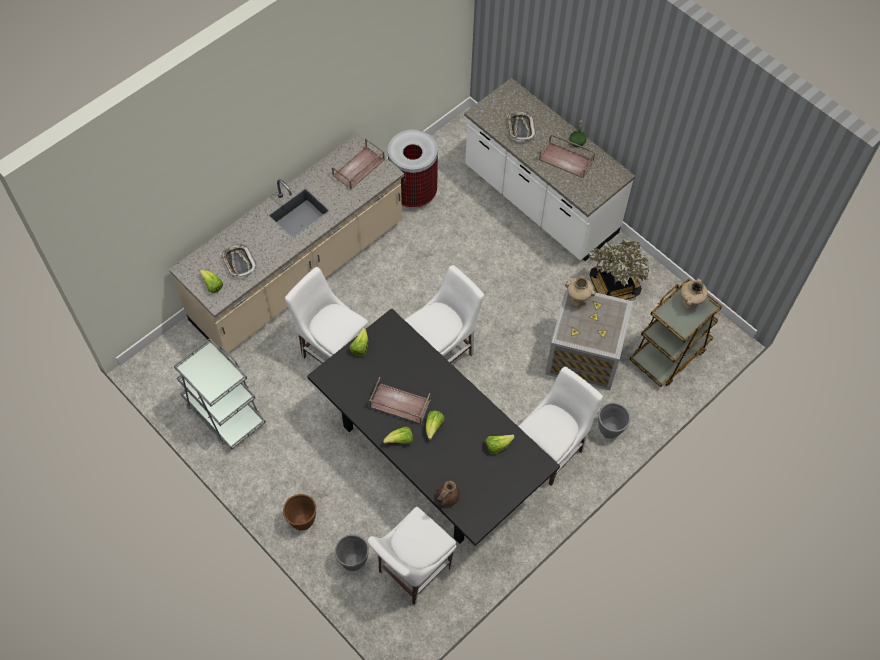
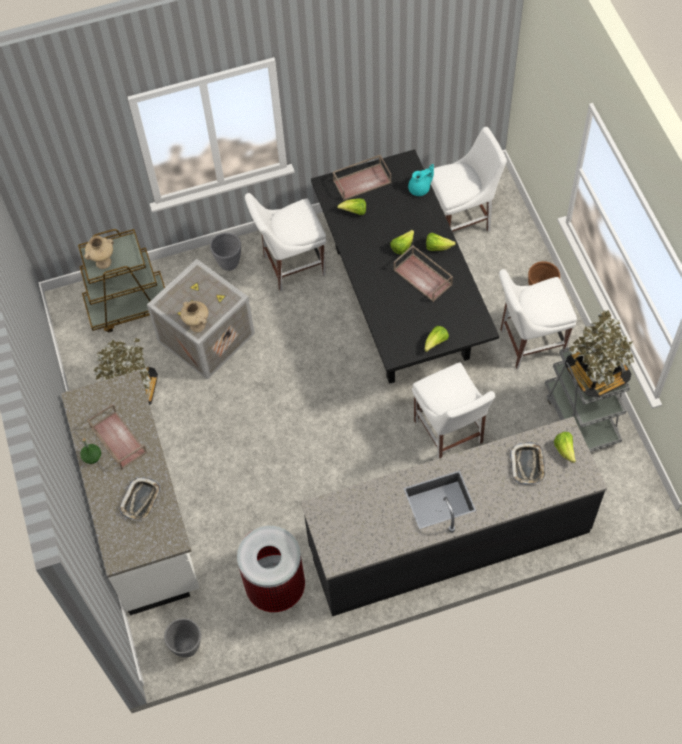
camera: 150 degrees left, 0 degrees up
beige counter [169,134,404,354] -> black counter [301,416,607,616]
brown tray [332,138,385,190] -> brown tray moved to [333,155,392,201]
grey planter [335,534,369,571] -> grey planter moved to [164,618,201,657]
white chair [405,265,484,363] -> white chair moved to [499,269,577,369]
brown teapot [436,481,460,506] -> turquoise teapot [408,164,434,196]
none -> potted plant [565,309,634,398]

